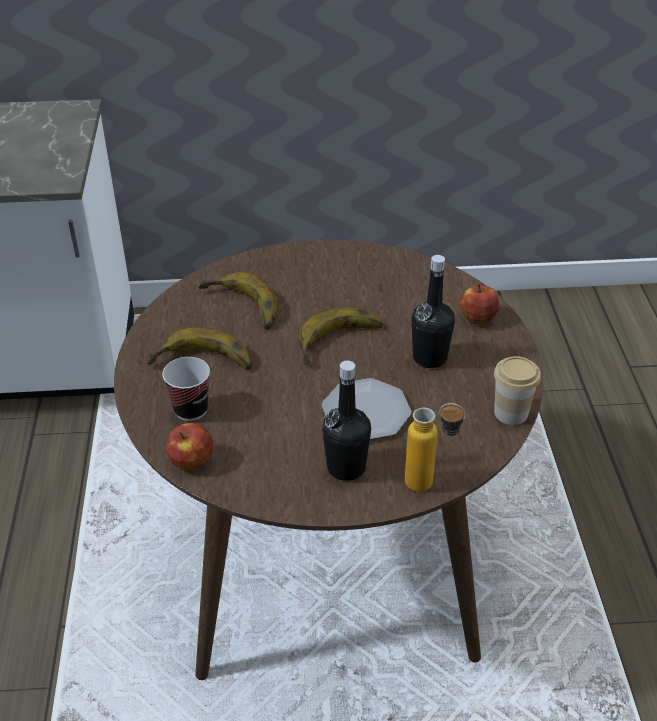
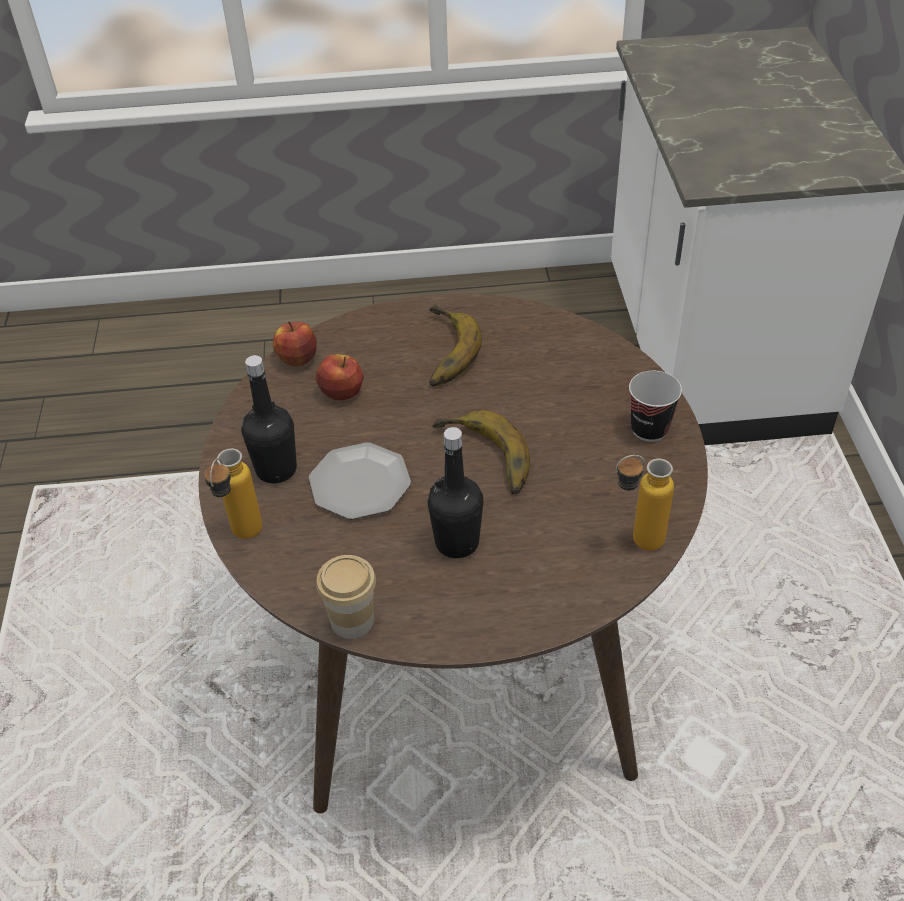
camera: 90 degrees right, 5 degrees up
cup [162,357,210,421] -> cup moved to [629,371,682,442]
banana [198,272,277,329] -> none
apple [460,284,499,324] -> apple moved to [315,354,364,401]
none -> bottle [616,455,674,551]

